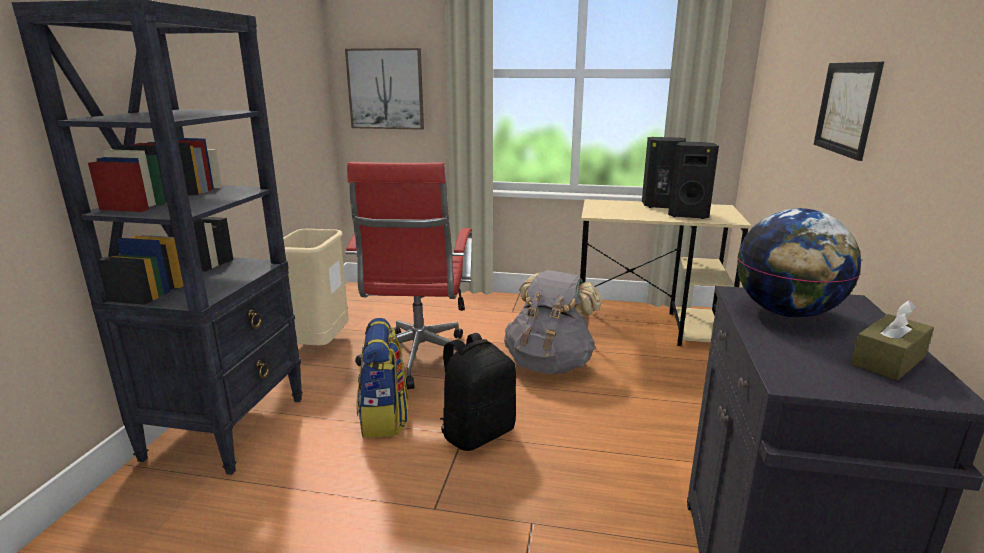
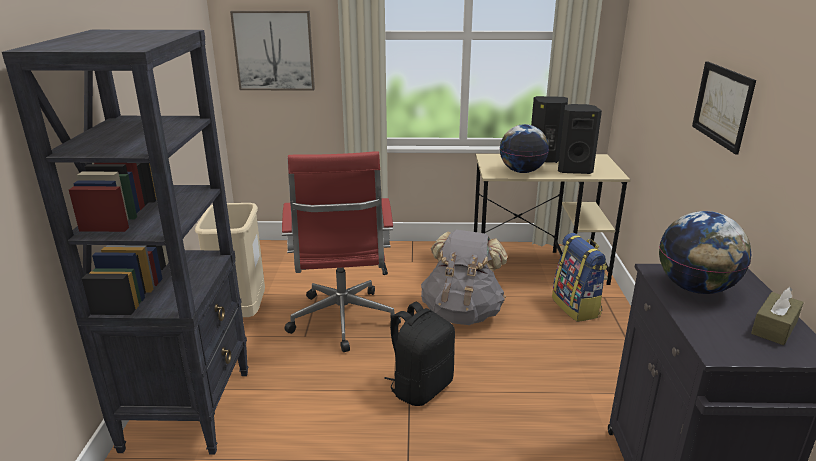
camera: 10 degrees left, 5 degrees up
backpack [357,318,408,438] -> backpack moved to [552,233,608,322]
none -> globe [500,124,549,173]

